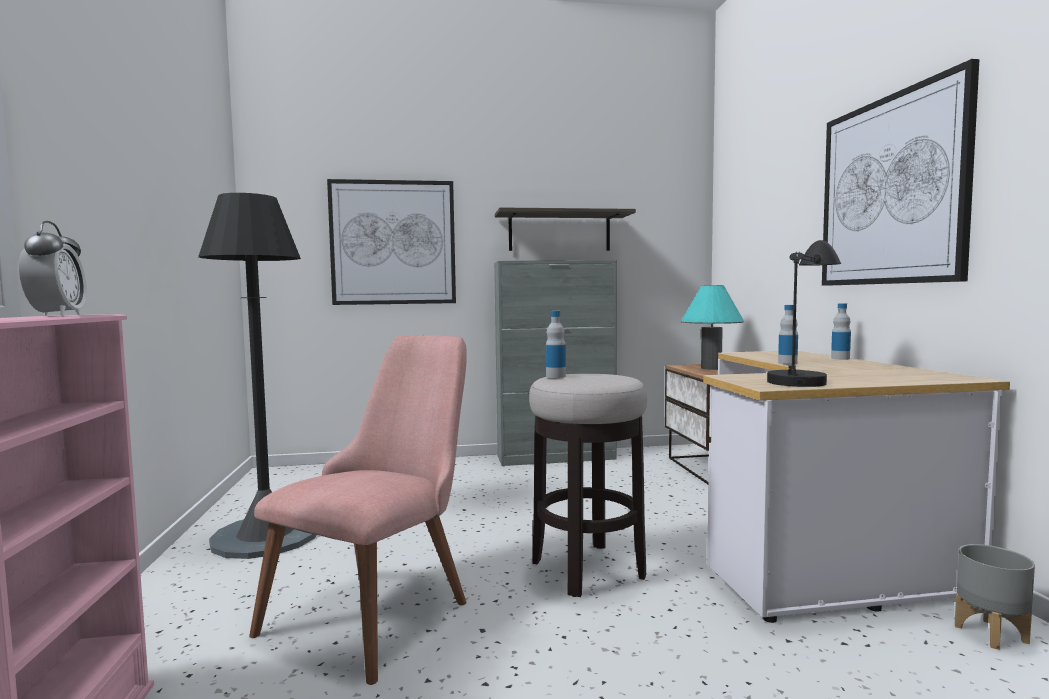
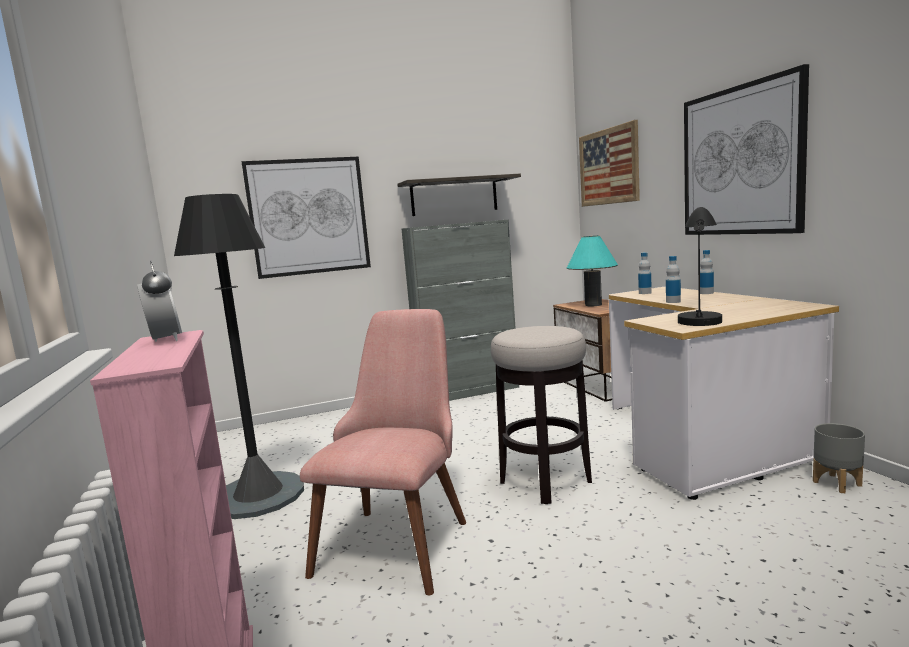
camera: 10 degrees left, 5 degrees up
bottle [546,311,566,378] -> bottle moved to [638,252,652,294]
none -> picture [579,120,640,207]

